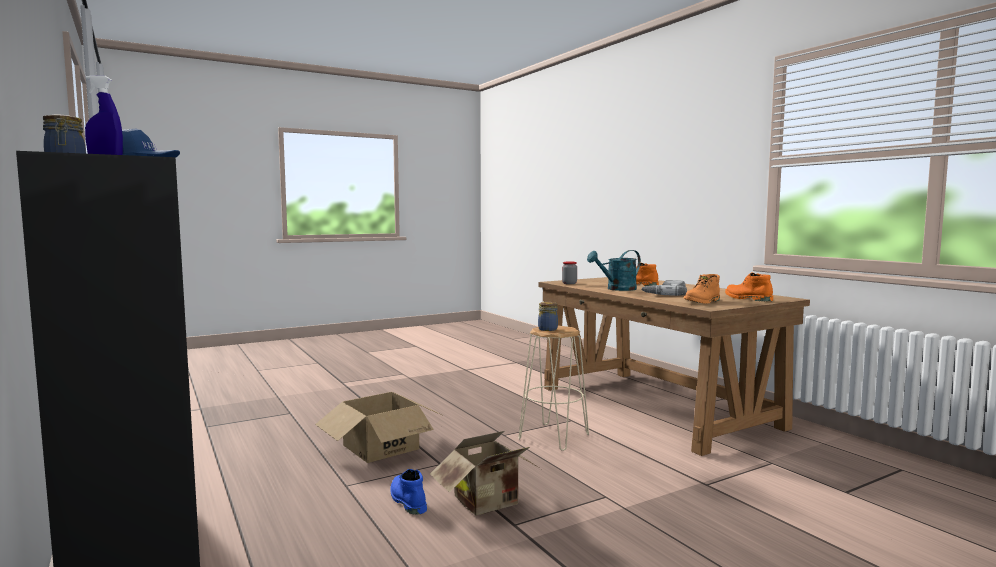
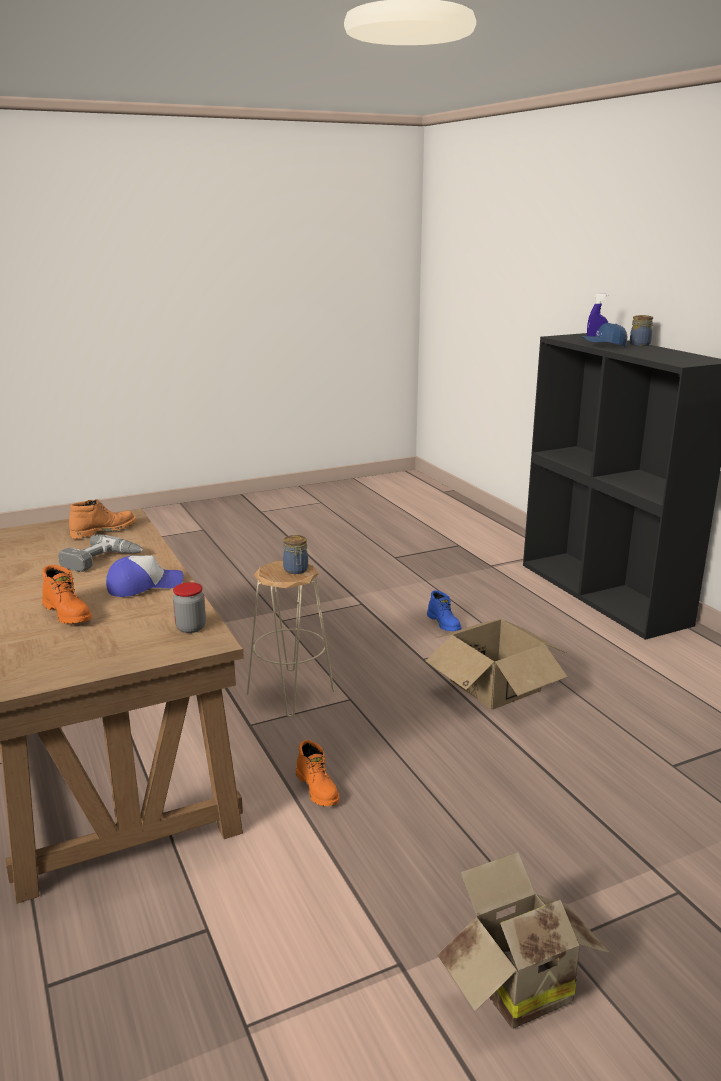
camera: 175 degrees left, 15 degrees up
cardboard box [430,431,541,516] -> cardboard box moved to [437,852,610,1029]
turquoise watering can [587,250,641,291] -> cap [106,555,183,597]
orange boot [725,272,773,301] -> orange boot moved to [296,740,339,806]

